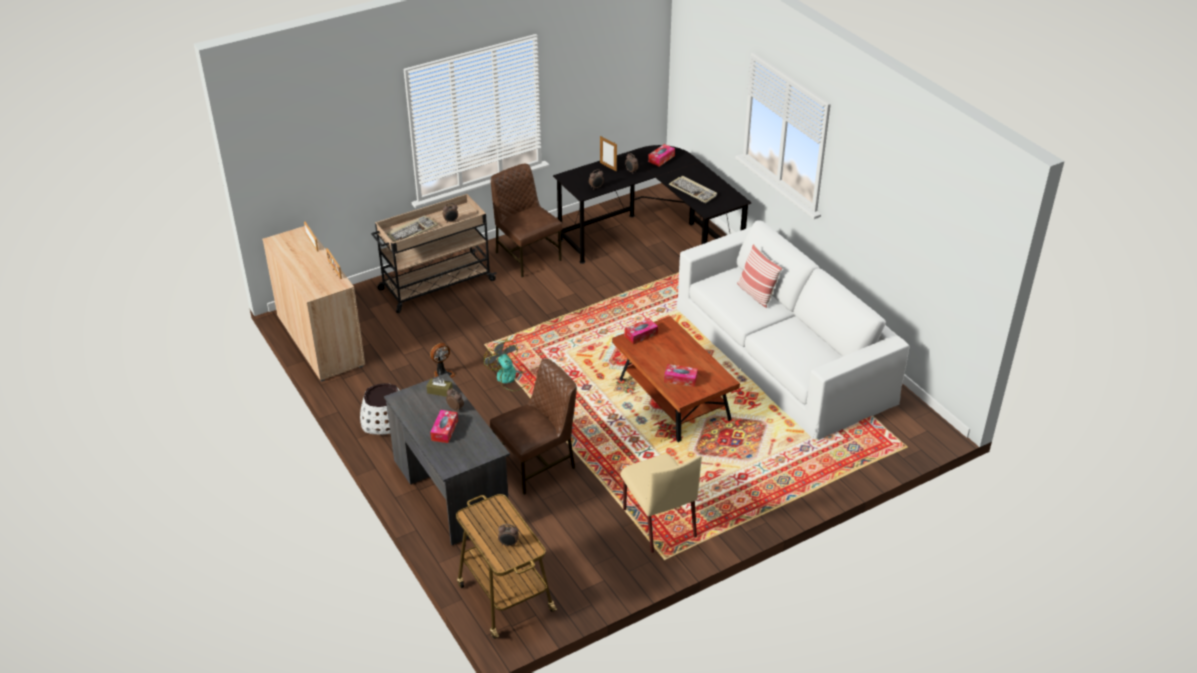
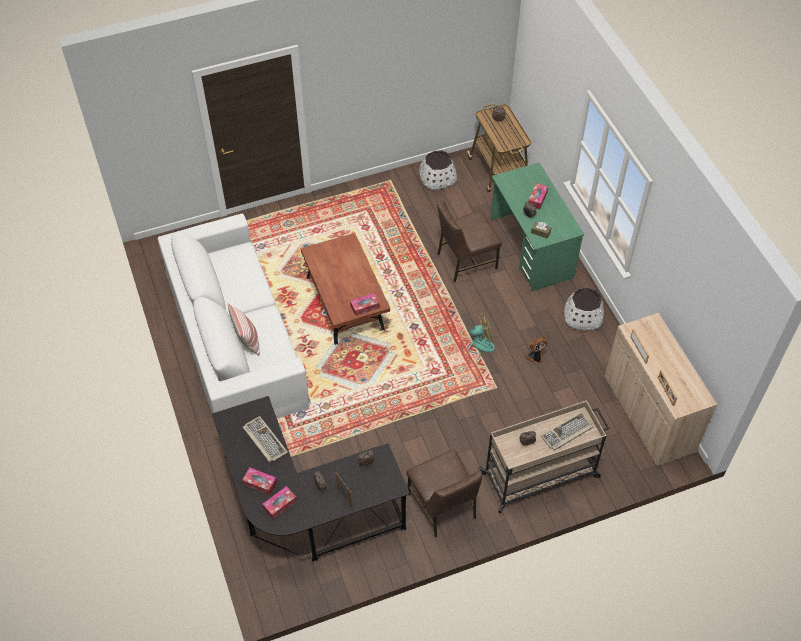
camera: 170 degrees left, 15 degrees up
grey desk [384,373,510,545] -> green desk [490,163,584,292]
fan [484,340,532,391] -> fan turned 75 degrees counterclockwise [461,312,495,361]
beige chair [620,454,702,553] -> none
tissue box [664,364,698,387] -> tissue box moved to [242,467,277,495]
none -> white planter [419,150,457,190]

